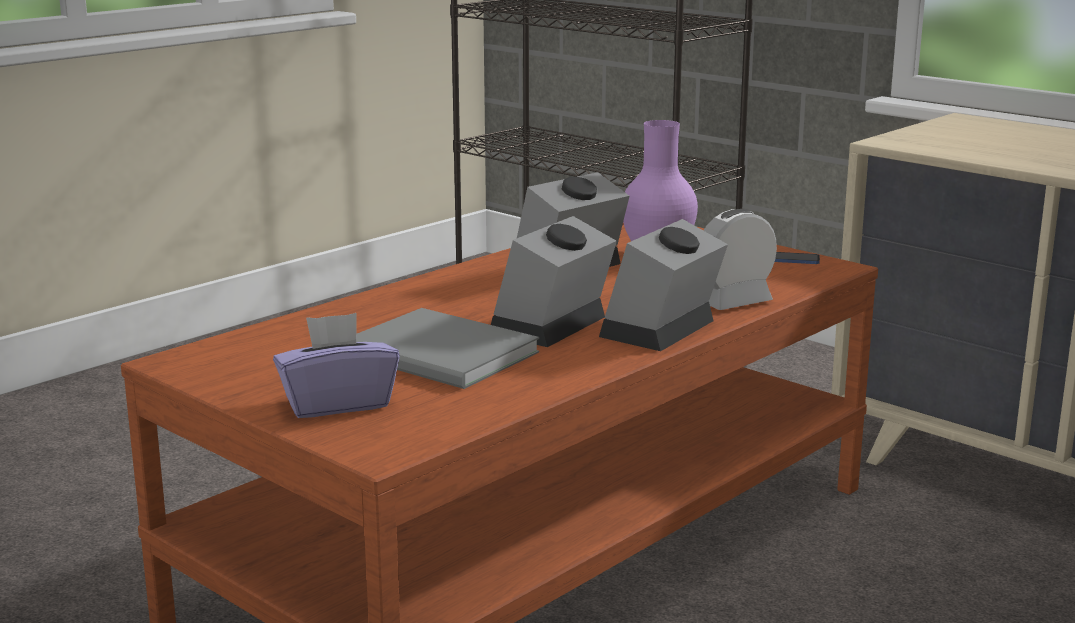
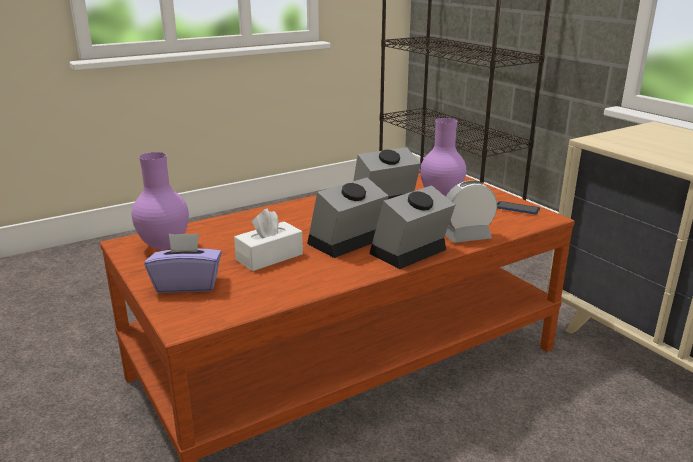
camera: 15 degrees right, 5 degrees up
grey book [356,308,539,389] -> white tissue box [234,208,303,271]
none -> purple vase [132,152,189,250]

